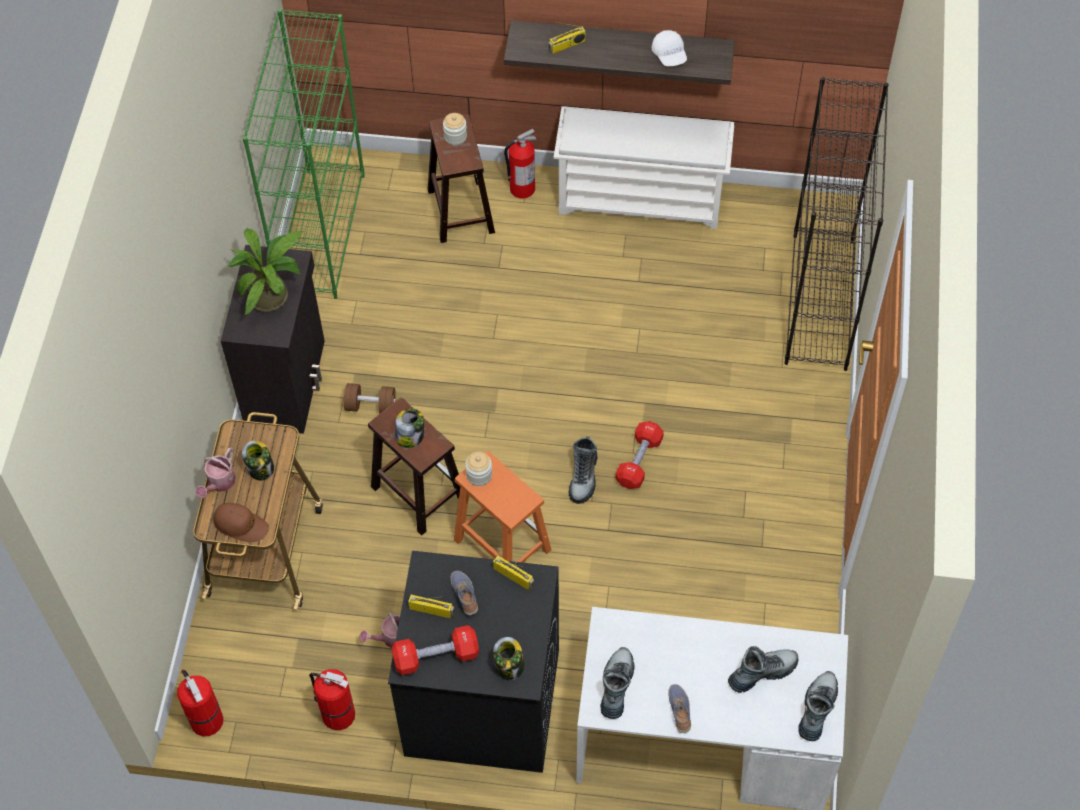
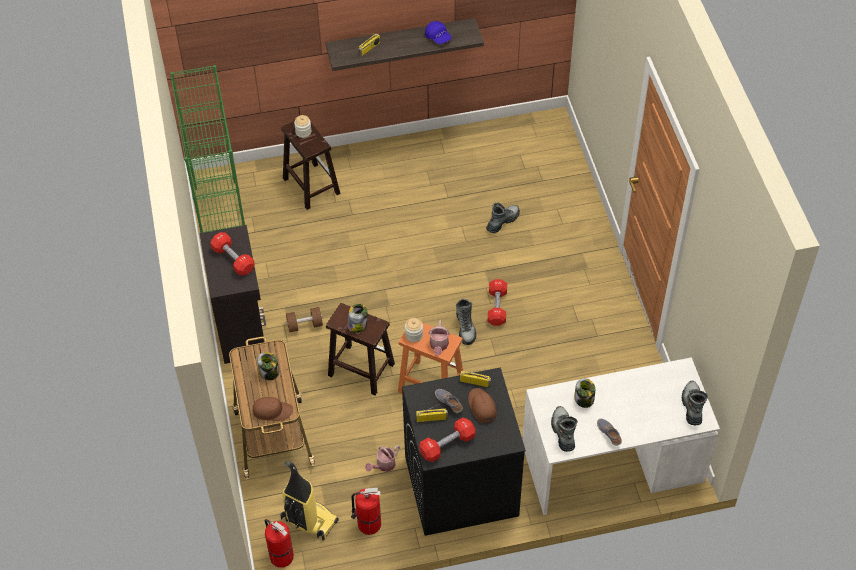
camera: 20 degrees left, 5 degrees down
watering can [196,448,236,498] -> watering can moved to [429,320,450,356]
potted plant [226,228,304,315] -> red dumbbell [210,232,255,275]
jar [493,637,525,680] -> jar moved to [574,378,595,408]
fire extinguisher [504,129,537,199] -> none
white shoe rack [554,106,734,229] -> none
white cap [652,30,687,66] -> blue cap [425,21,451,44]
boot [728,646,798,693] -> boot moved to [486,203,520,233]
black bookcase [785,77,889,371] -> none
none -> vacuum cleaner [280,461,339,540]
none -> brown cap [468,388,497,424]

